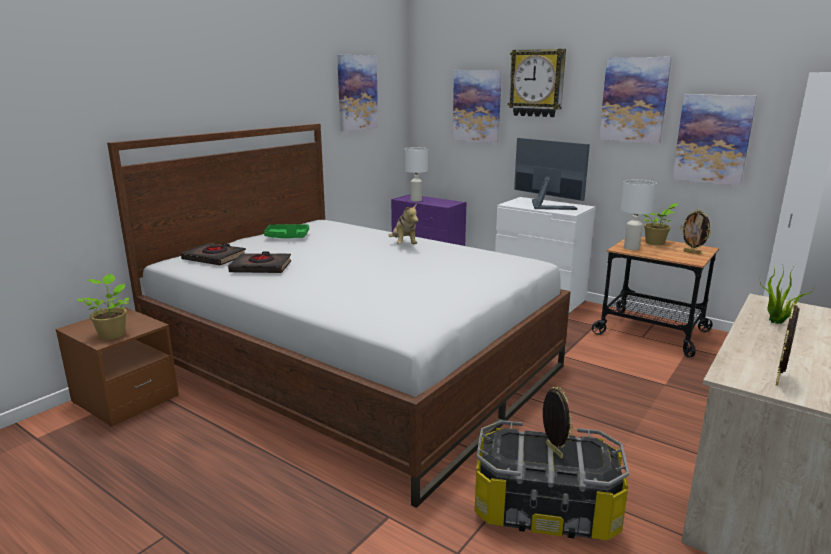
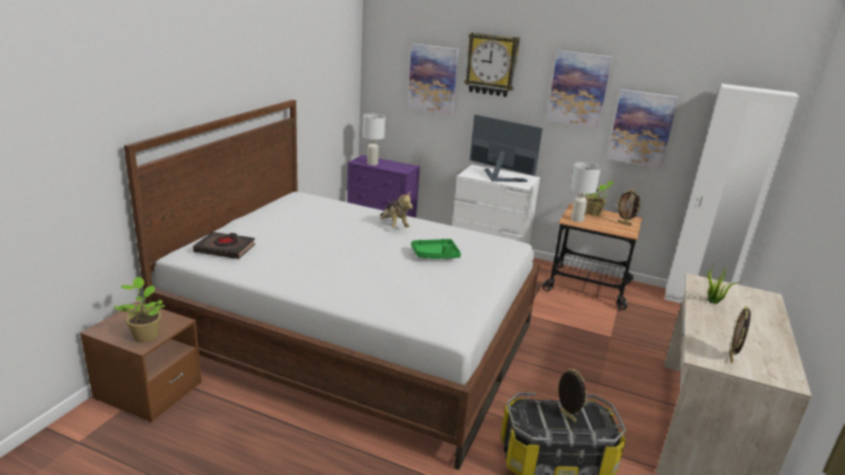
camera: 15 degrees left, 5 degrees up
black book [228,251,291,273] -> none
green tray [264,224,309,238] -> green tray moved to [411,239,461,259]
picture [337,55,378,132] -> none

